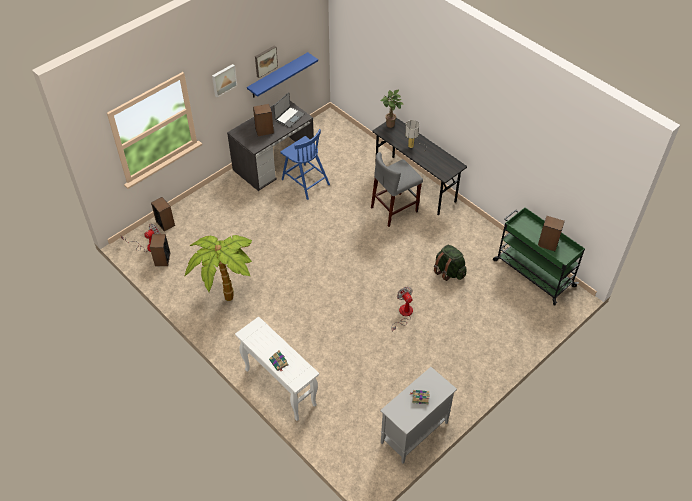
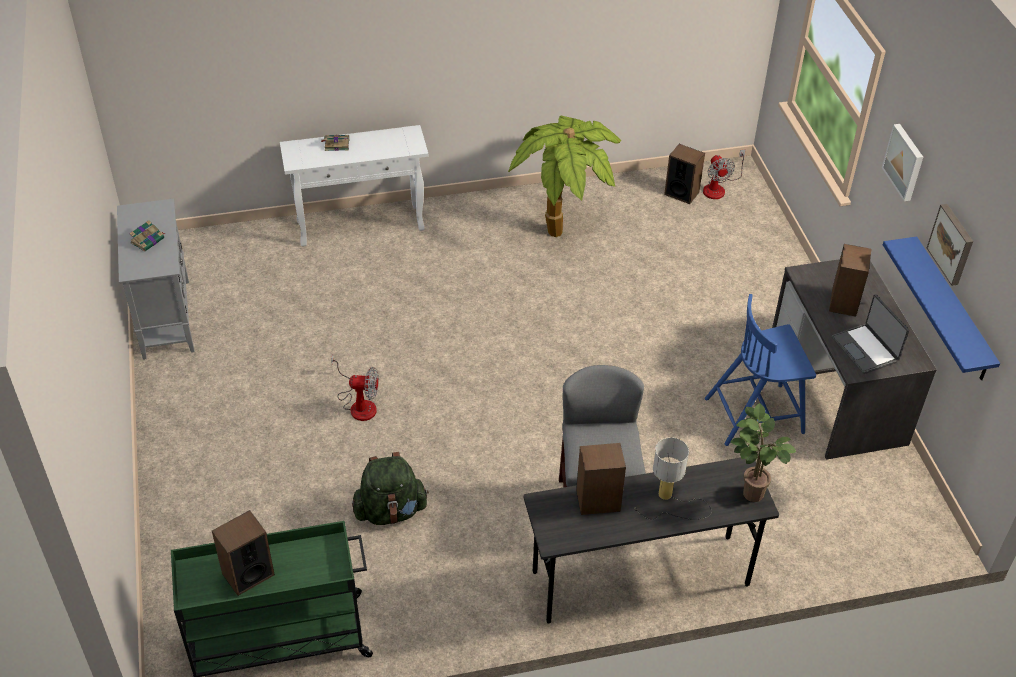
camera: 120 degrees right, 5 degrees down
speaker [151,197,175,231] -> speaker moved to [576,443,626,515]

